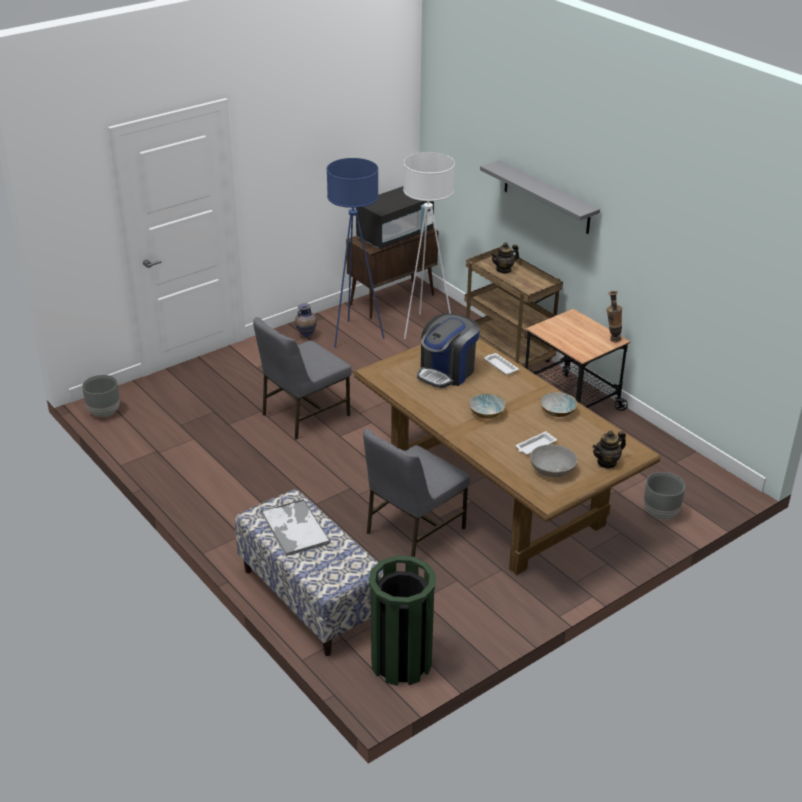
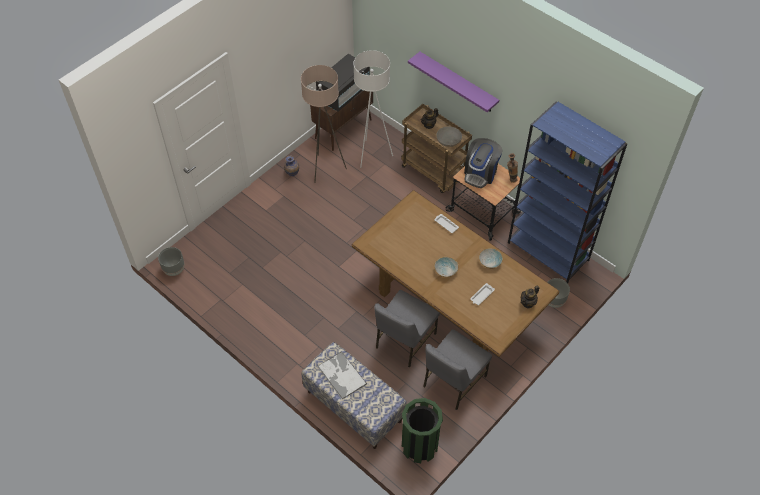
camera: 10 degrees left, 20 degrees up
grey chair [253,317,352,440] -> grey chair moved to [423,329,492,410]
blue floor lamp [326,158,384,347] -> beige floor lamp [301,65,347,183]
coffee machine [417,313,480,388] -> coffee machine moved to [464,138,503,188]
grey shelf [480,160,600,234] -> purple shelf [408,52,499,112]
grey bowl [530,444,578,477] -> grey bowl moved to [436,126,462,147]
none -> blue bookcase [508,101,627,283]

